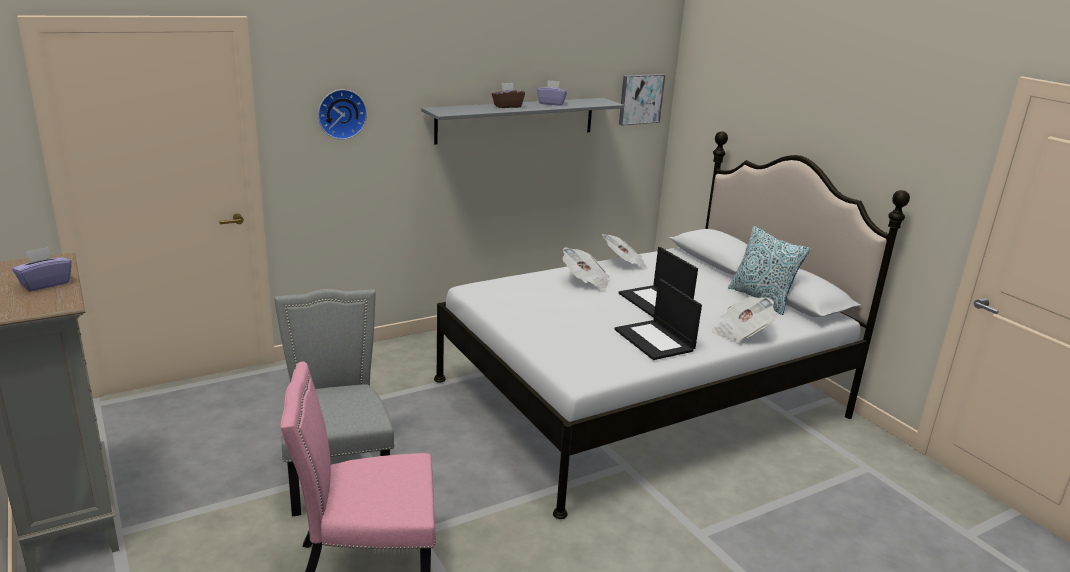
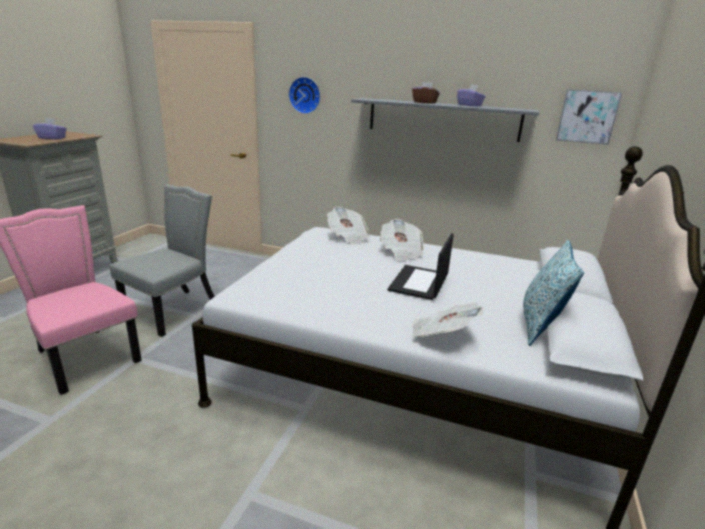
camera: 50 degrees right, 0 degrees up
newspaper [602,234,648,269] -> newspaper moved to [327,207,370,245]
laptop [615,278,702,360] -> none

